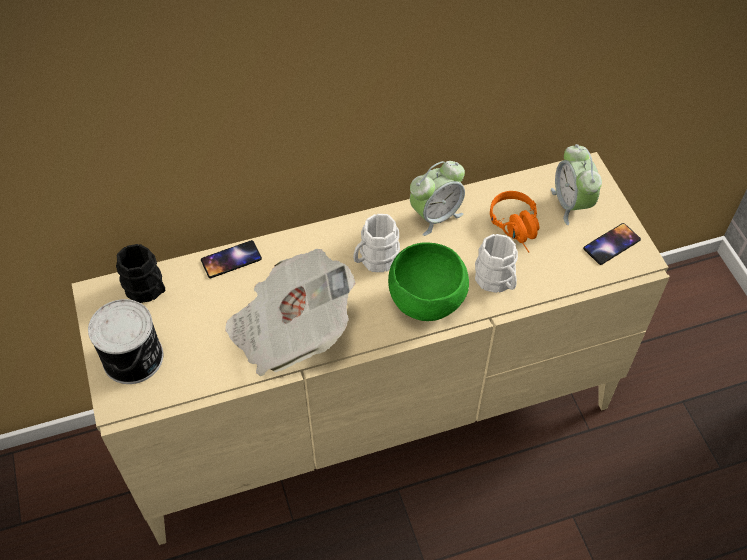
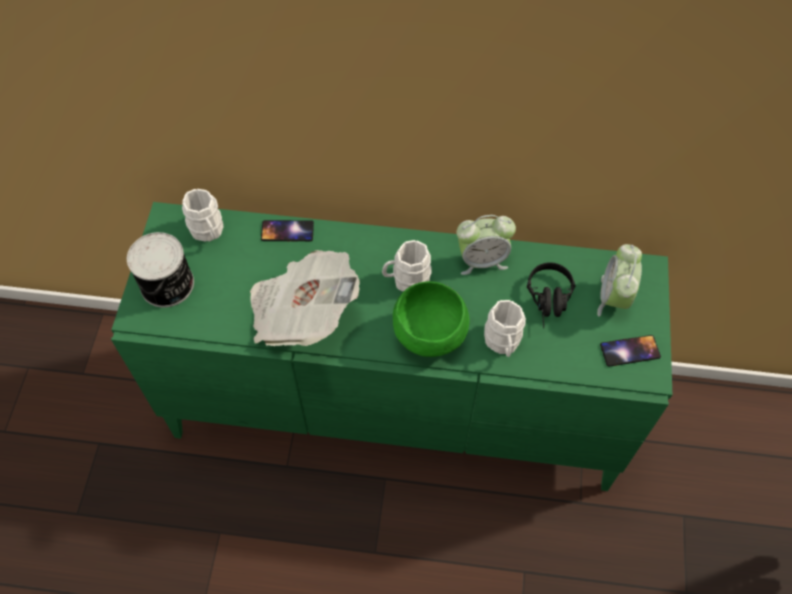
camera: 25 degrees right, 5 degrees up
beige dresser [72,152,670,545] -> green dresser [111,202,672,491]
black mug [116,244,165,303] -> white mug [182,189,224,242]
orange headphones [490,191,539,252] -> black headphones [527,262,575,328]

